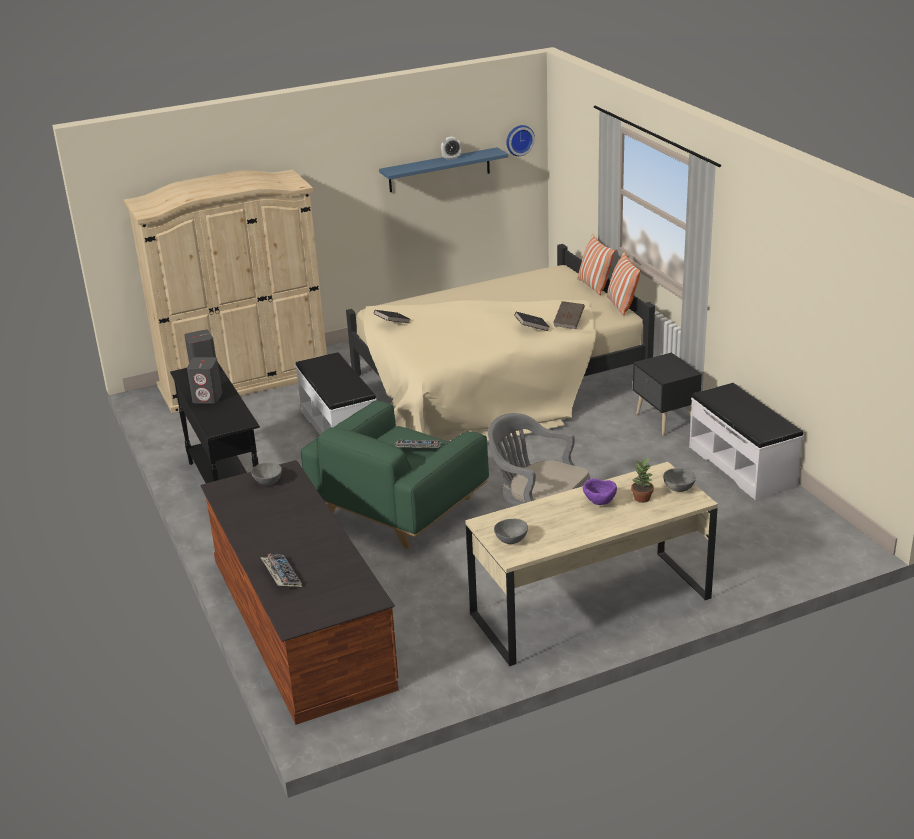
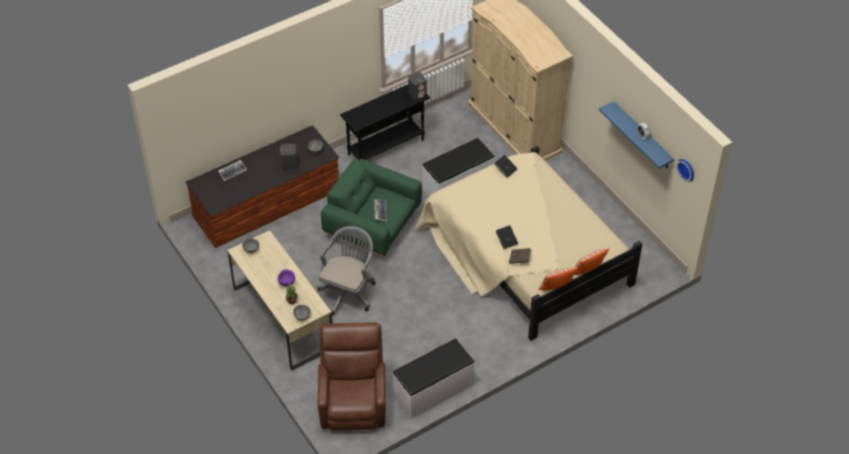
camera: 80 degrees right, 20 degrees up
grey speaker [187,357,222,404] -> grey speaker moved to [280,144,297,171]
black nightstand [633,353,702,436] -> none
none -> brown armchair [318,322,386,431]

